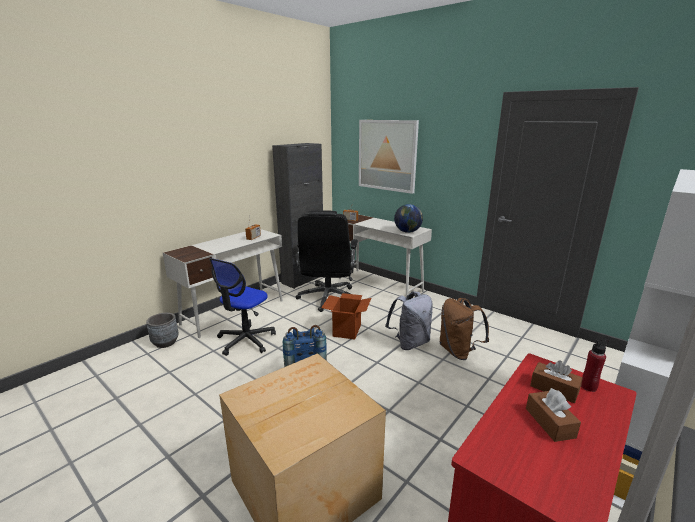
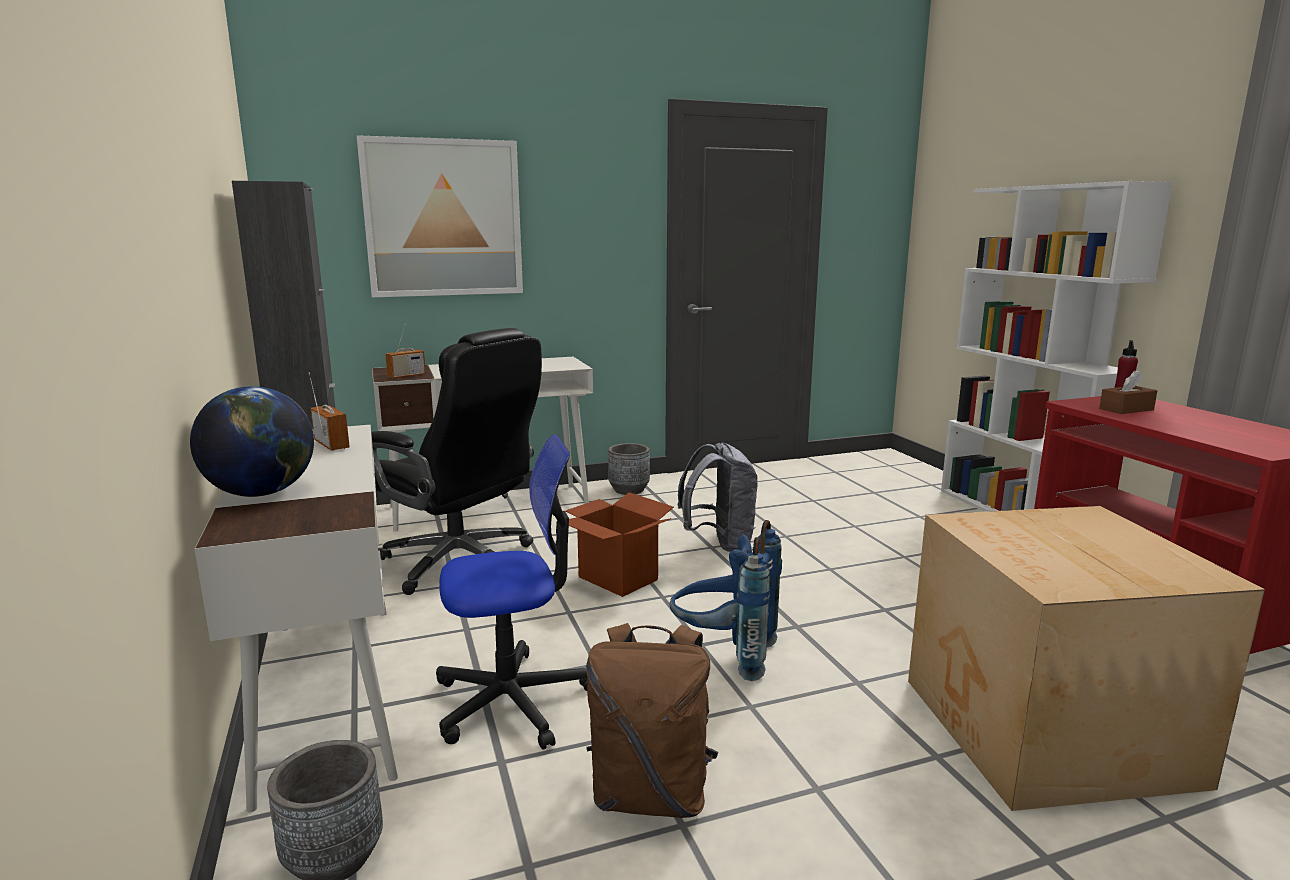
camera: 60 degrees left, 5 degrees down
office chair [209,258,276,356] -> office chair turned 75 degrees counterclockwise [436,434,588,750]
globe [394,204,423,233] -> globe moved to [190,386,314,497]
brown backpack [440,298,489,360] -> brown backpack moved to [586,623,719,818]
brown tissue box [526,388,581,442] -> none
none -> grey planter [608,443,650,495]

